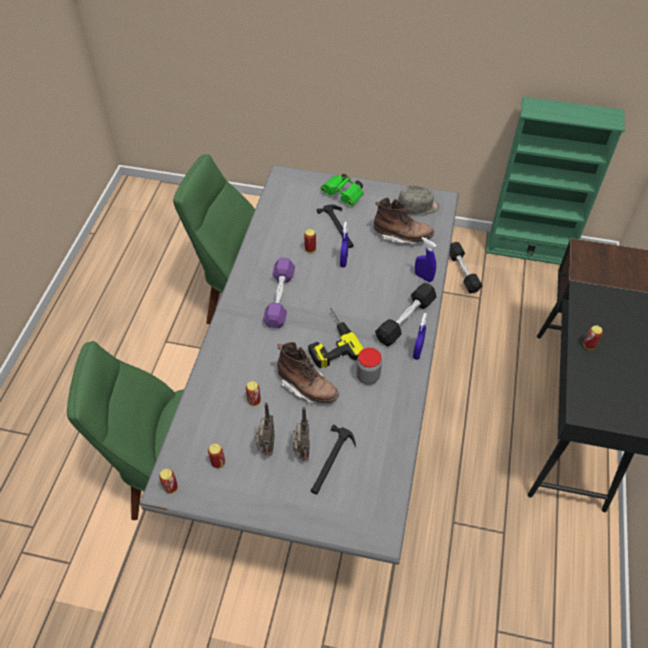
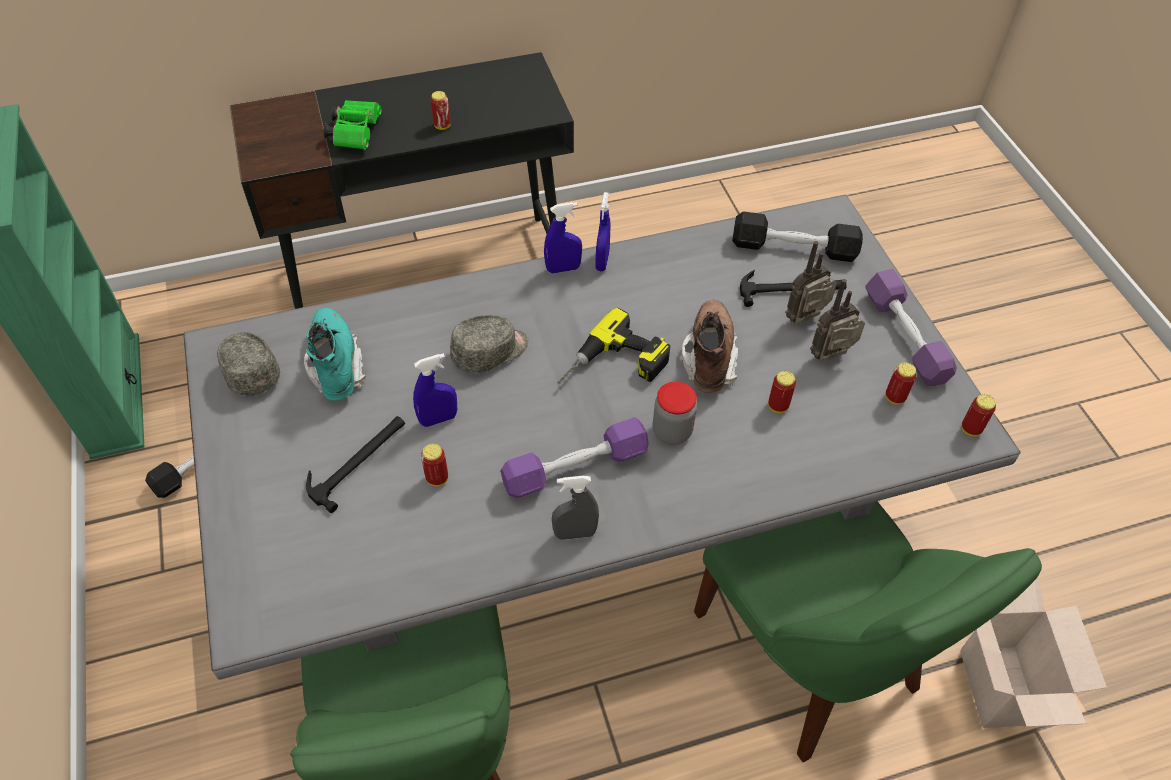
camera: 120 degrees left, 0 degrees up
green binoculars [321,174,364,206] -> green binoculars moved to [323,100,382,150]
jar [356,348,382,385] -> jar moved to [653,382,697,445]
brown boot [374,198,434,245] -> turquoise boot [304,308,366,401]
black dumbbell [375,283,436,347] -> black dumbbell moved to [732,212,863,262]
blue spray bottle [415,237,436,282] -> blue spray bottle moved to [596,192,610,271]
none -> grey cap [450,315,529,373]
none -> grey spray bottle [552,476,599,540]
none -> purple dumbbell [865,269,957,386]
none -> cardboard box [960,580,1107,728]

